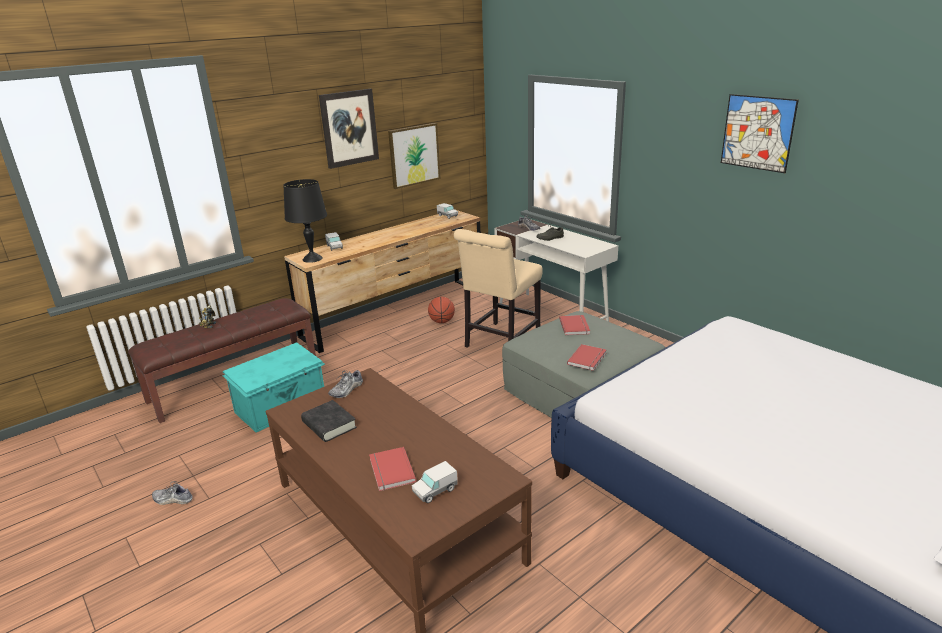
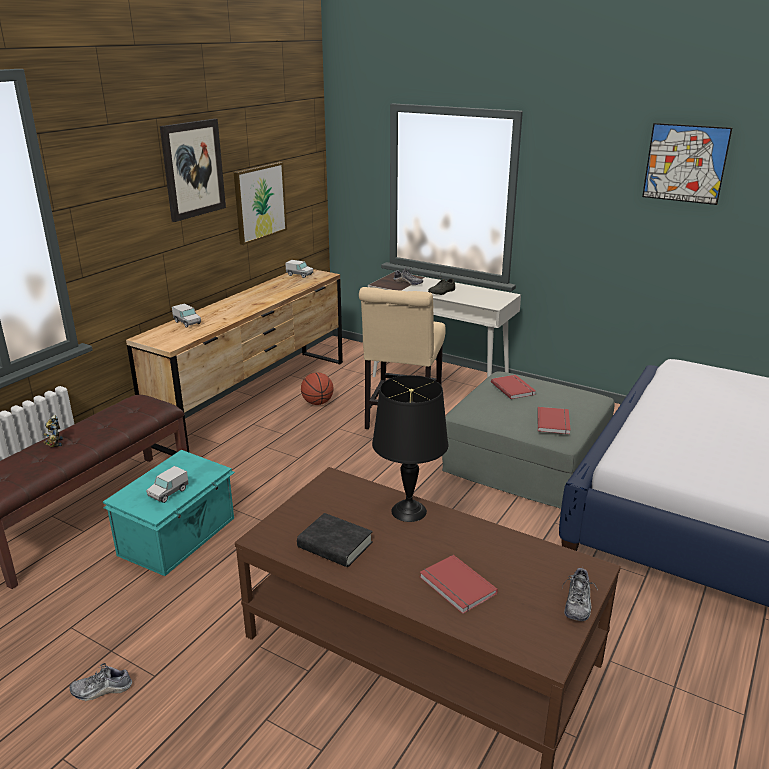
camera: 20 degrees left, 0 degrees up
black table lamp [283,179,327,263] -> black table lamp moved to [372,375,448,522]
shoe [328,369,363,398] -> shoe moved to [562,565,598,621]
toy truck [412,461,458,503] -> toy truck moved to [146,466,188,503]

